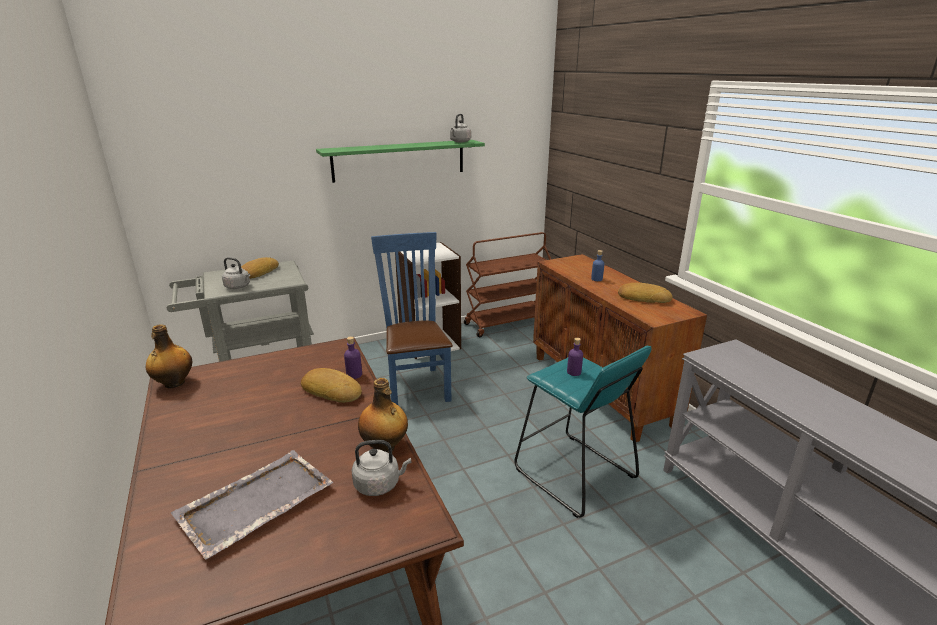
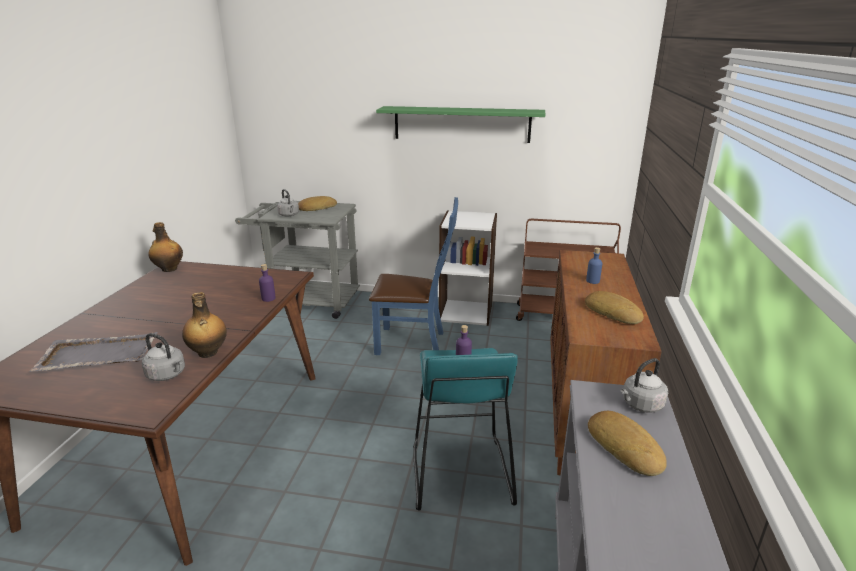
camera: 35 degrees right, 0 degrees up
bread [301,368,362,403] -> bread moved to [588,411,667,476]
blue chair [371,232,453,405] -> blue chair turned 75 degrees clockwise [369,197,458,355]
grey kettle [450,114,471,142] -> grey kettle moved to [621,358,668,413]

